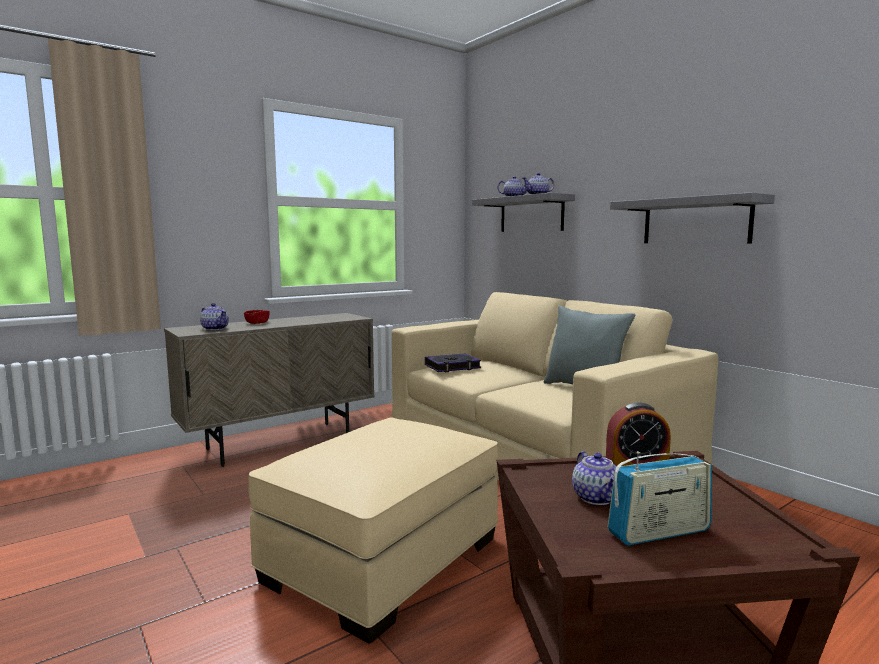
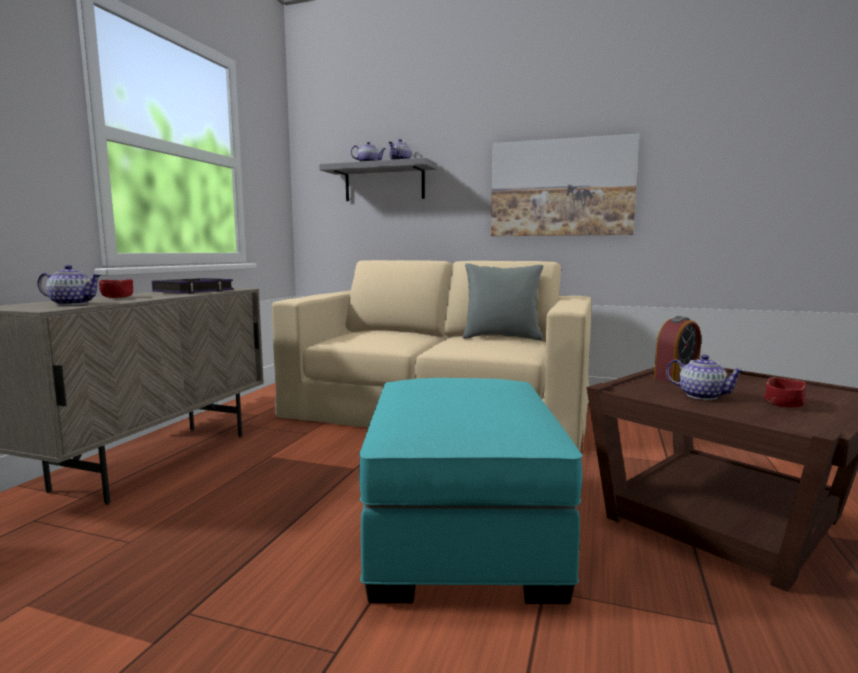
camera: 35 degrees left, 0 degrees up
beige ottoman [248,417,498,644] -> turquoise ottoman [359,378,583,604]
book [425,353,481,372] -> book moved to [152,278,233,294]
radio [608,451,712,545] -> red bowl [764,377,806,408]
grey shelf [610,192,775,244] -> picture [491,134,639,236]

